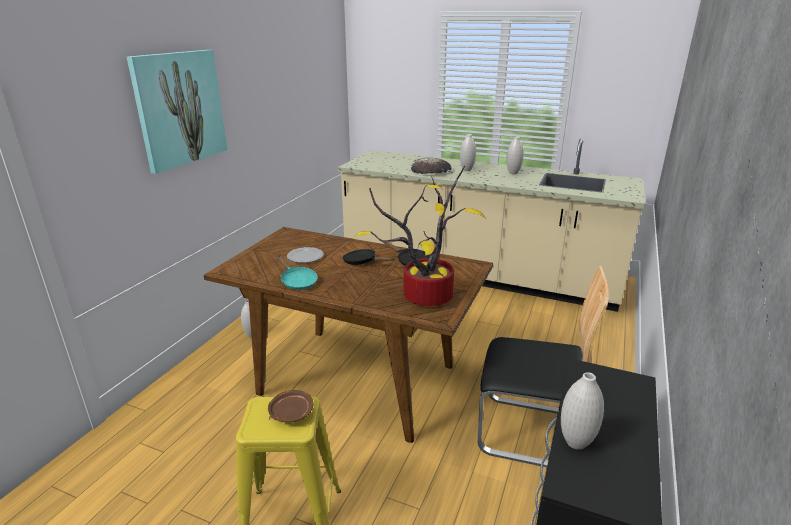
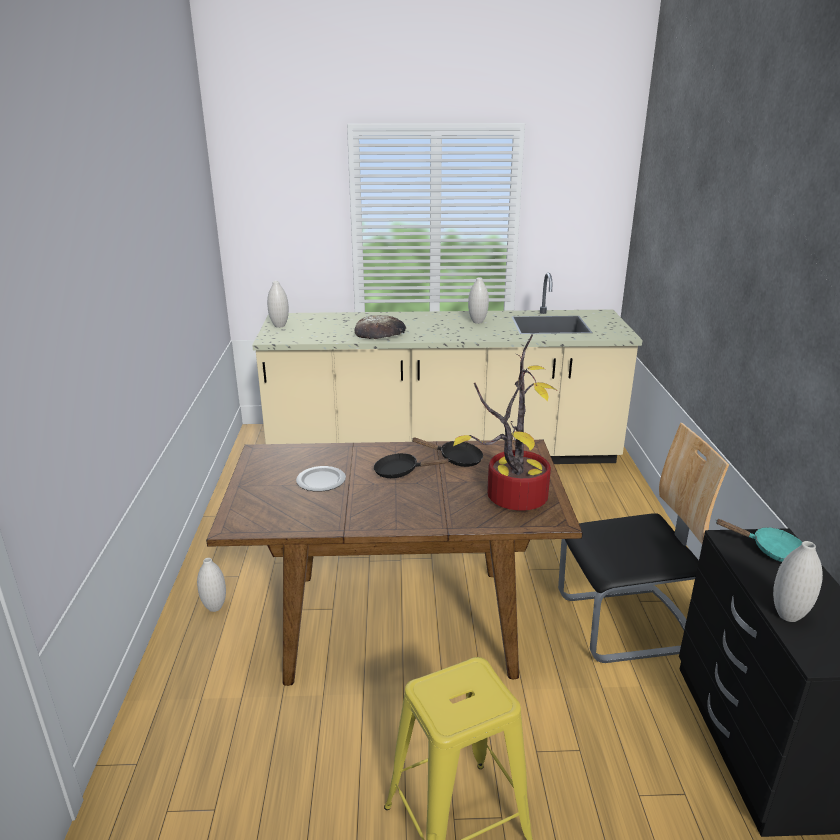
camera: 25 degrees left, 0 degrees up
picture [127,50,228,174] -> none
brown plate [268,390,313,422] -> none
turquoise frying pan [277,256,318,290] -> turquoise frying pan moved to [715,519,802,562]
white vase [460,134,476,171] -> white vase moved to [267,281,289,328]

